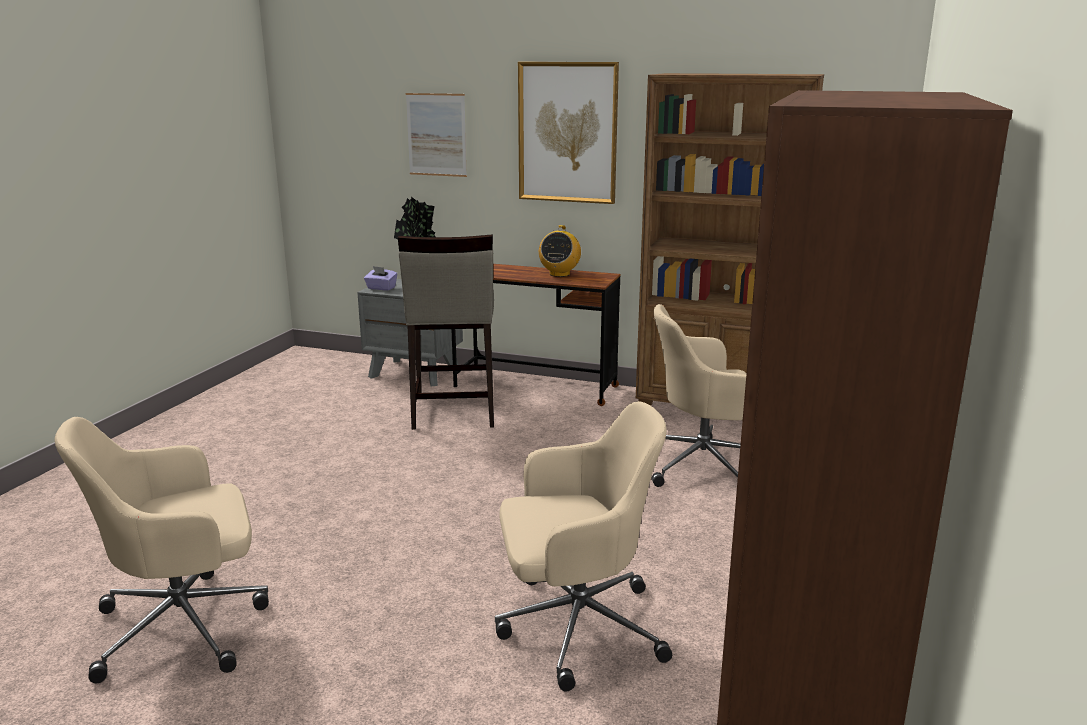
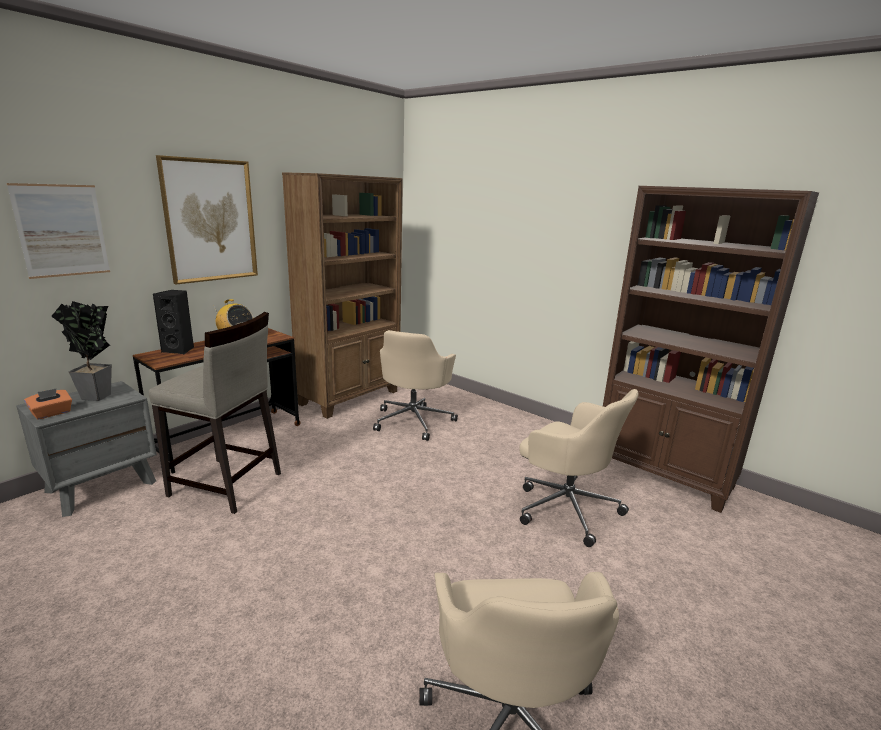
camera: 70 degrees left, 0 degrees up
purple tissue box [364,266,397,291] -> orange tissue box [24,389,72,420]
beige office chair [495,401,672,691] -> beige office chair turned 120 degrees clockwise [519,389,638,547]
none -> black speaker [153,290,194,354]

